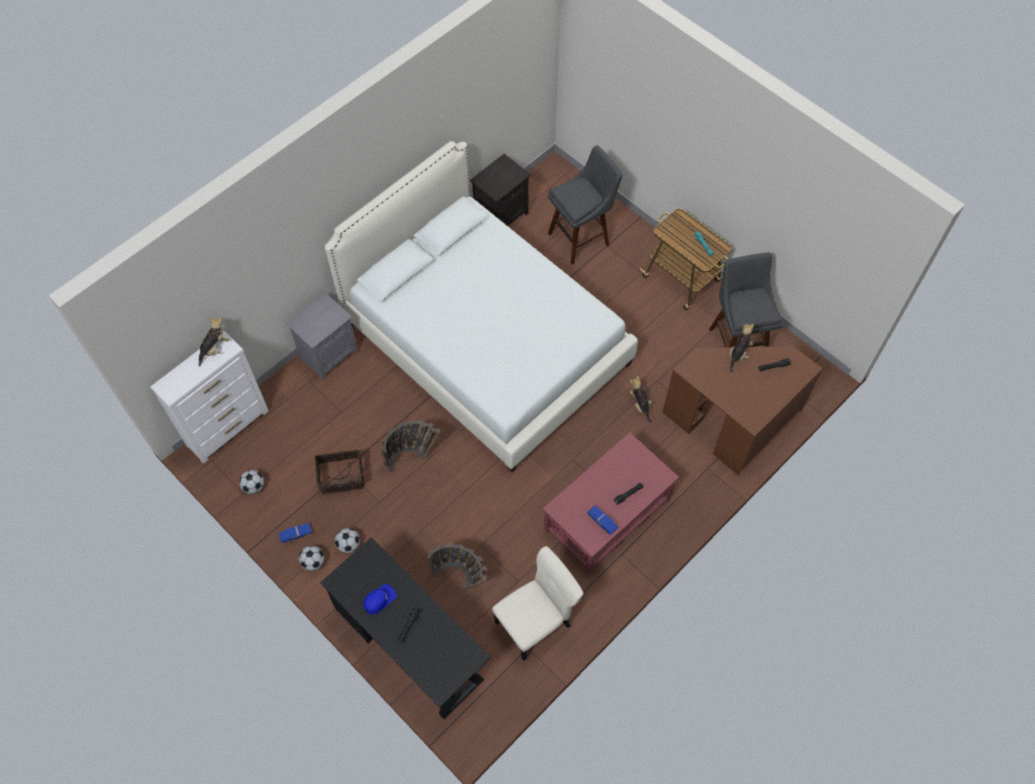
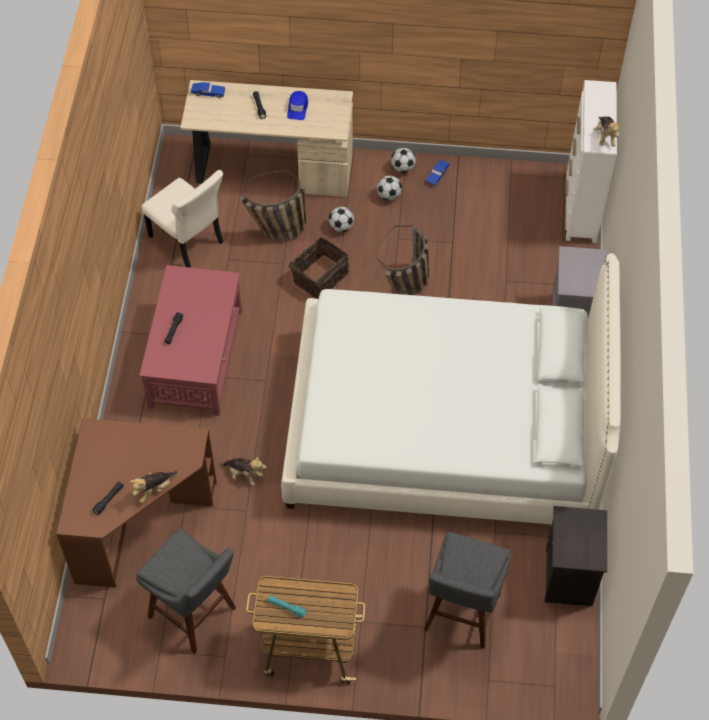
camera: 140 degrees right, 5 degrees down
football [239,470,264,494] -> football moved to [329,207,354,232]
basket [315,450,364,494] -> basket moved to [289,237,349,299]
black desk [320,537,491,719] -> beige desk [180,80,353,197]
beige chair [492,546,583,661] -> beige chair turned 60 degrees counterclockwise [141,170,224,268]
blue toy car [587,506,618,535] -> blue toy car moved to [191,82,225,98]
plush toy [729,324,754,372] -> plush toy turned 60 degrees clockwise [130,471,177,503]

